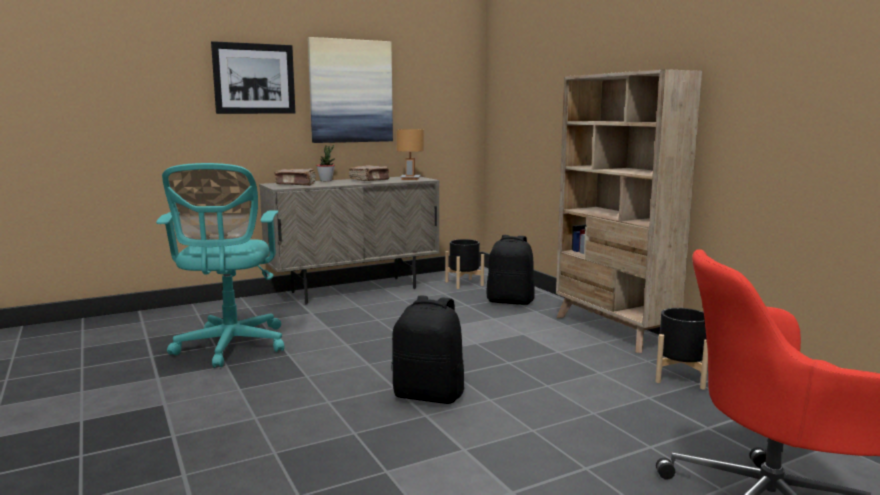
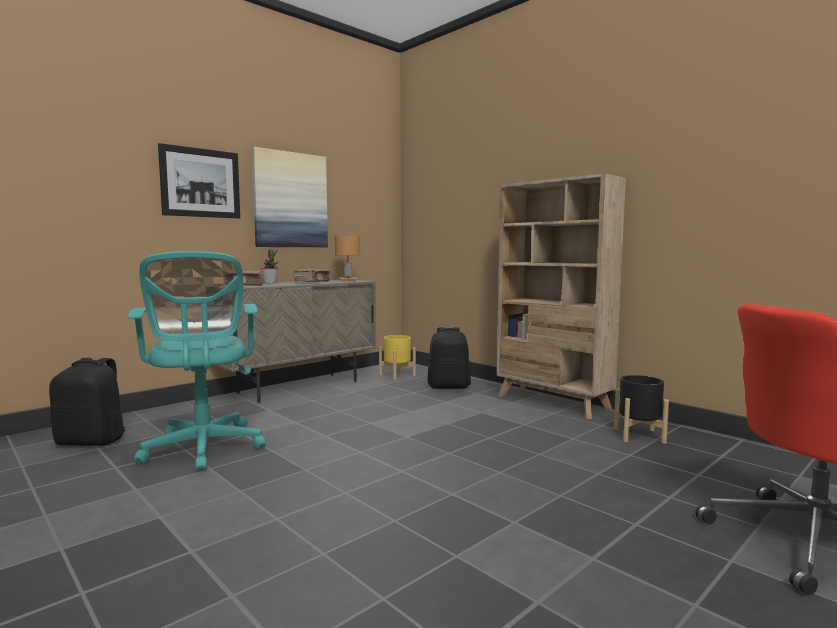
camera: 15 degrees left, 5 degrees down
black backpack [392,296,464,404] -> black backpack moved to [49,358,125,446]
black planter [445,239,484,289] -> yellow planter [379,335,416,380]

